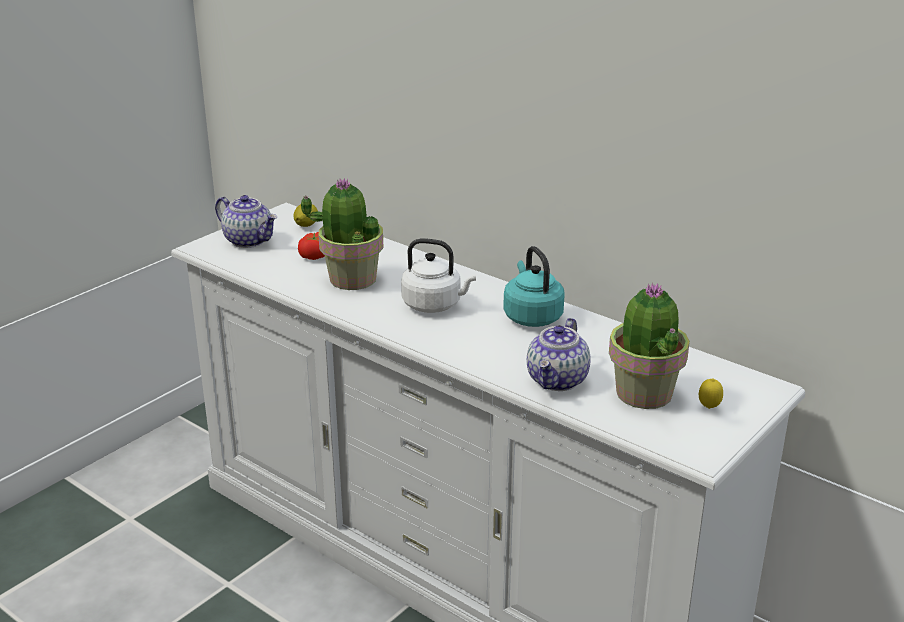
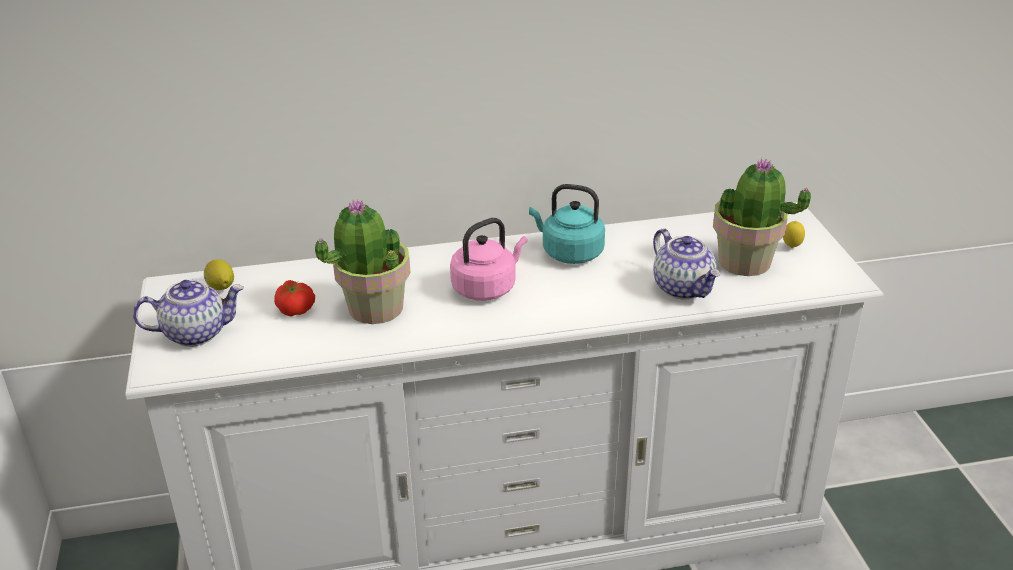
camera: 50 degrees left, 5 degrees up
white kettle [401,238,476,313] -> pink kettle [450,218,527,301]

